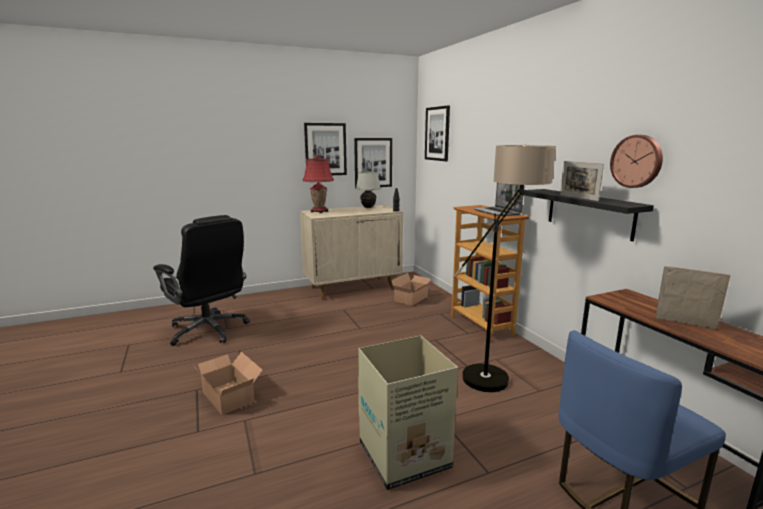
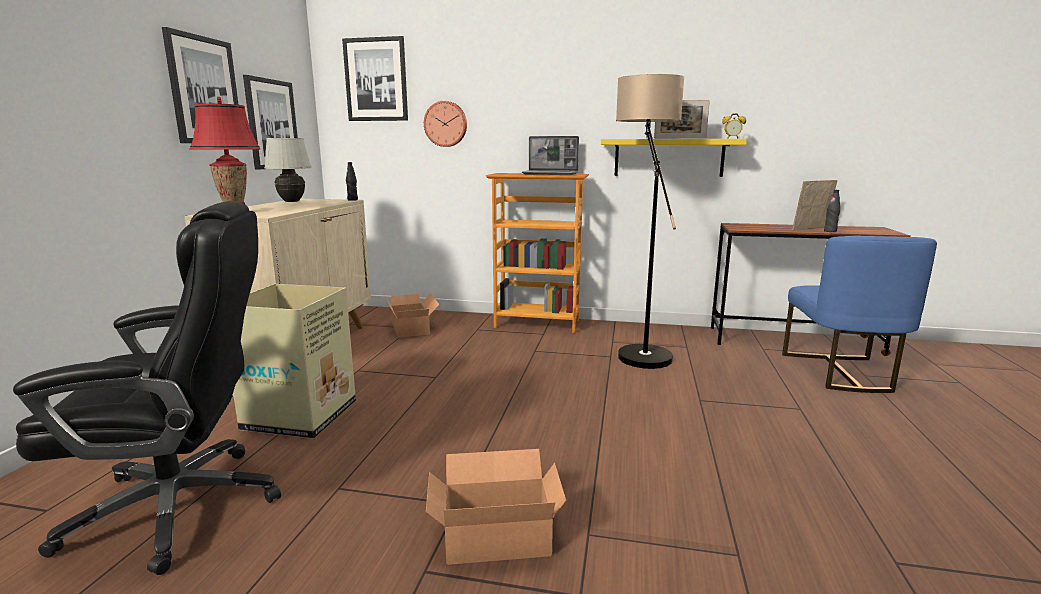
camera: 55 degrees left, 0 degrees up
cardboard box [358,336,458,490] -> cardboard box moved to [233,284,356,439]
black shelf [521,189,654,241] -> yellow shelf [601,139,747,177]
wall clock [610,135,663,188] -> wall clock moved to [424,101,467,147]
none -> alarm clock [722,113,746,138]
none -> black bottle [824,190,840,232]

